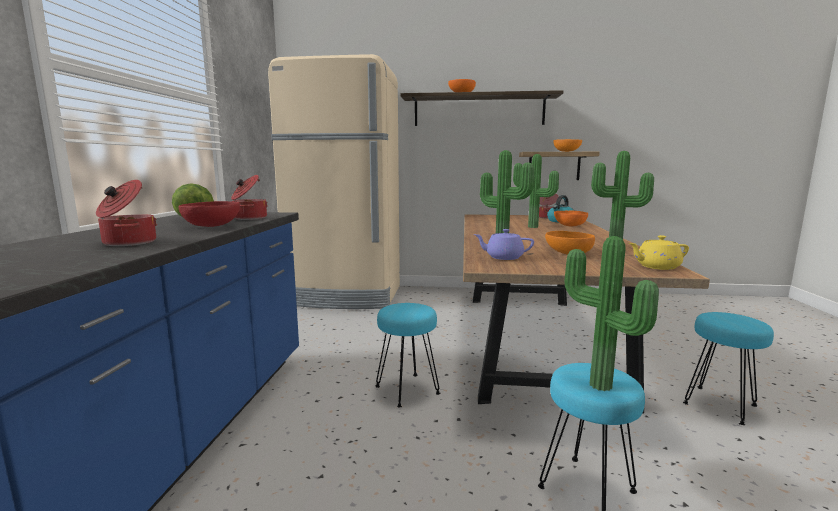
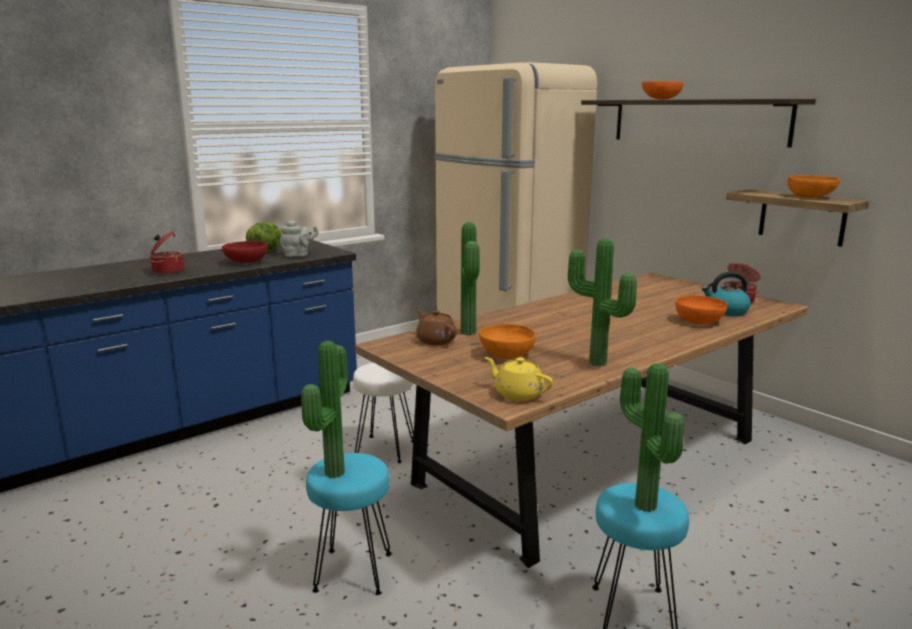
camera: 45 degrees right, 5 degrees up
cooking pot [231,175,268,220] -> grey teapot [280,220,319,257]
turquoise stool [376,303,440,407] -> white stool [353,363,414,463]
purple teapot [474,229,534,260] -> brown teapot [416,309,457,345]
potted plant [513,154,559,228] -> potted plant moved to [620,363,685,512]

